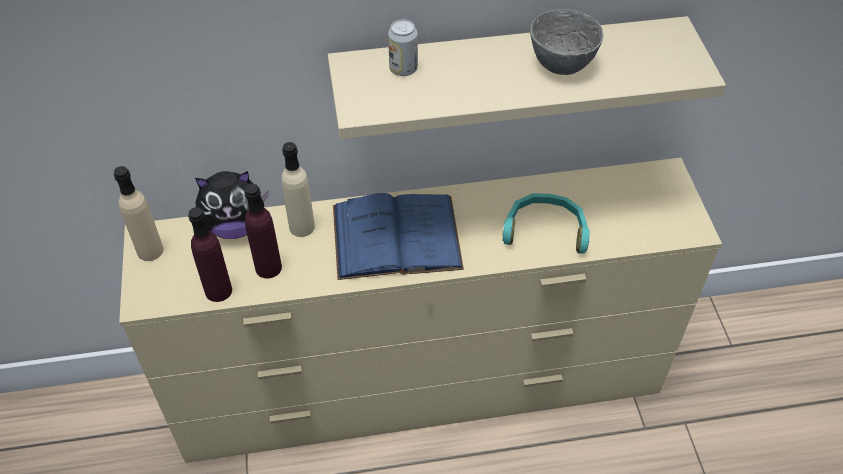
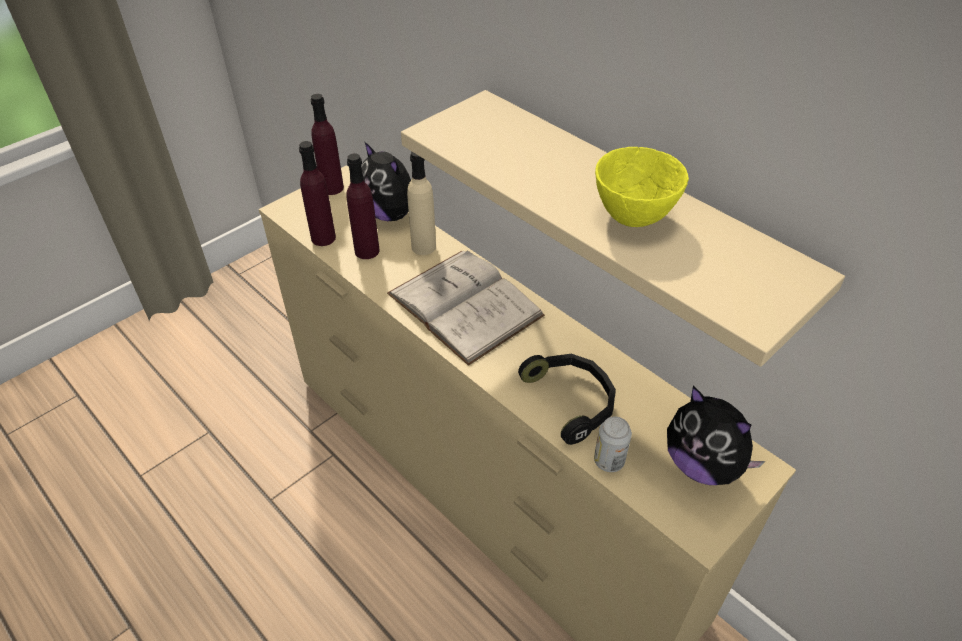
camera: 55 degrees right, 5 degrees down
beige bottle [114,166,164,261] -> purple bottle [310,94,344,195]
blue book [333,193,464,280] -> white book [387,251,545,366]
can [388,19,418,76] -> can moved to [594,416,632,472]
turquoise headphones [502,194,590,253] -> black headphones [518,354,616,445]
grey bowl [530,9,603,75] -> yellow bowl [595,147,689,227]
none -> plush toy [667,386,765,485]

